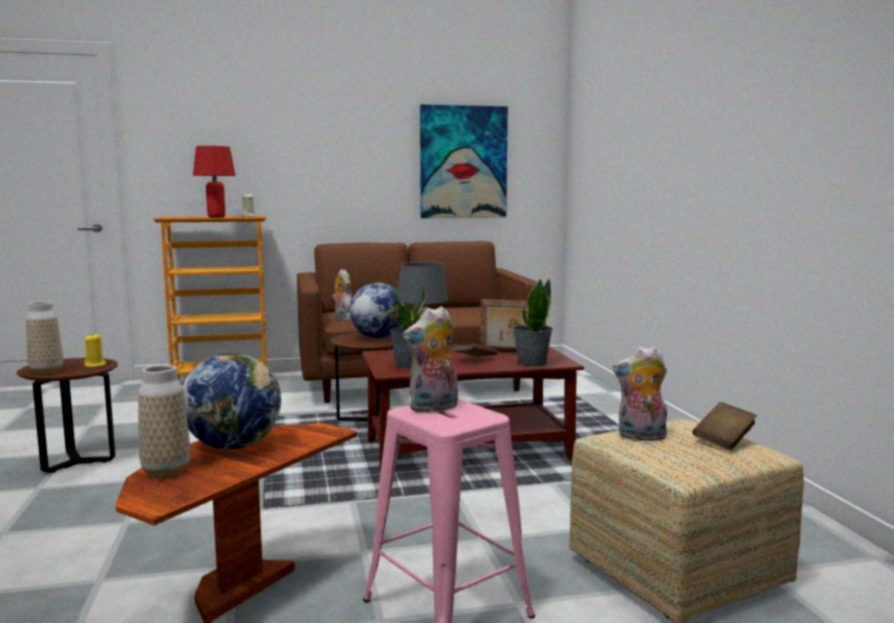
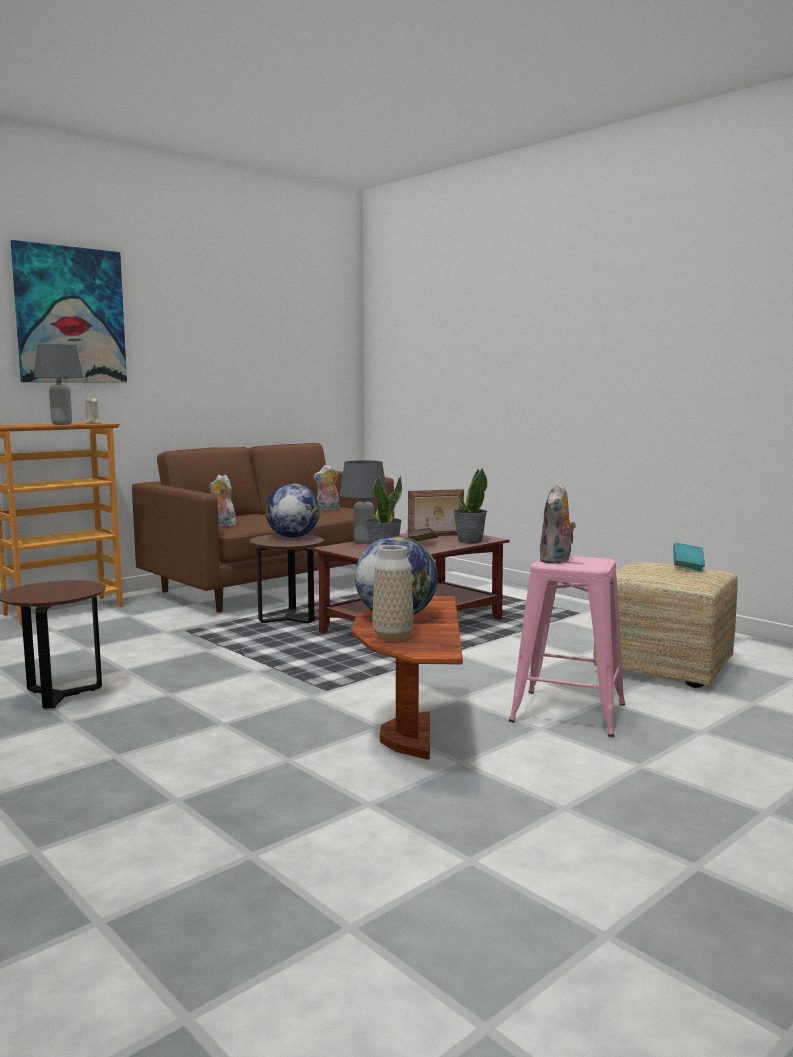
camera: 30 degrees left, 0 degrees up
vase [26,301,63,374] -> none
yellow candle [84,333,106,367] -> none
red table lamp [193,146,236,218] -> grey table lamp [34,344,83,425]
picture [420,104,508,218] -> picture moved to [11,240,127,383]
plush toy [613,346,667,441] -> plush toy moved to [313,465,340,511]
brown book [693,402,757,451] -> turquoise book [673,543,705,572]

